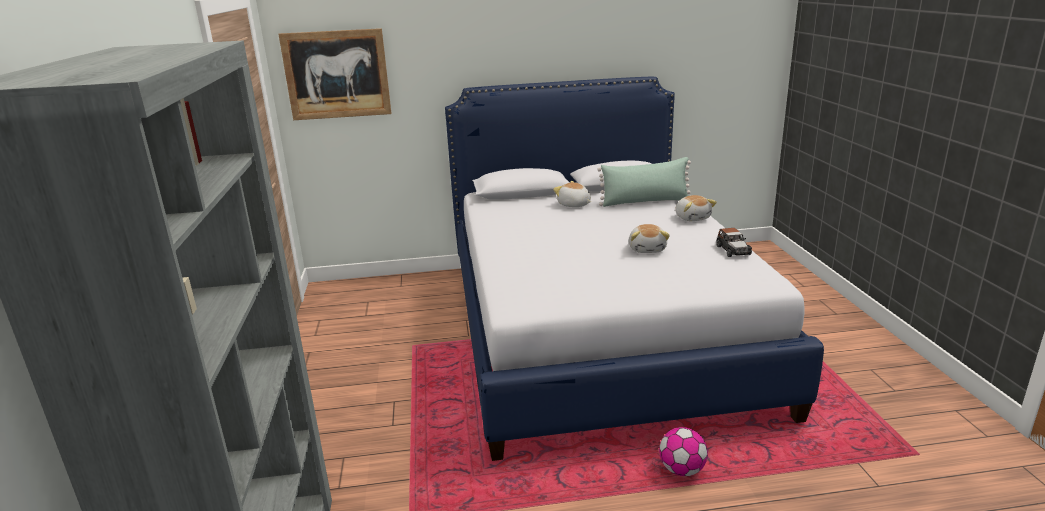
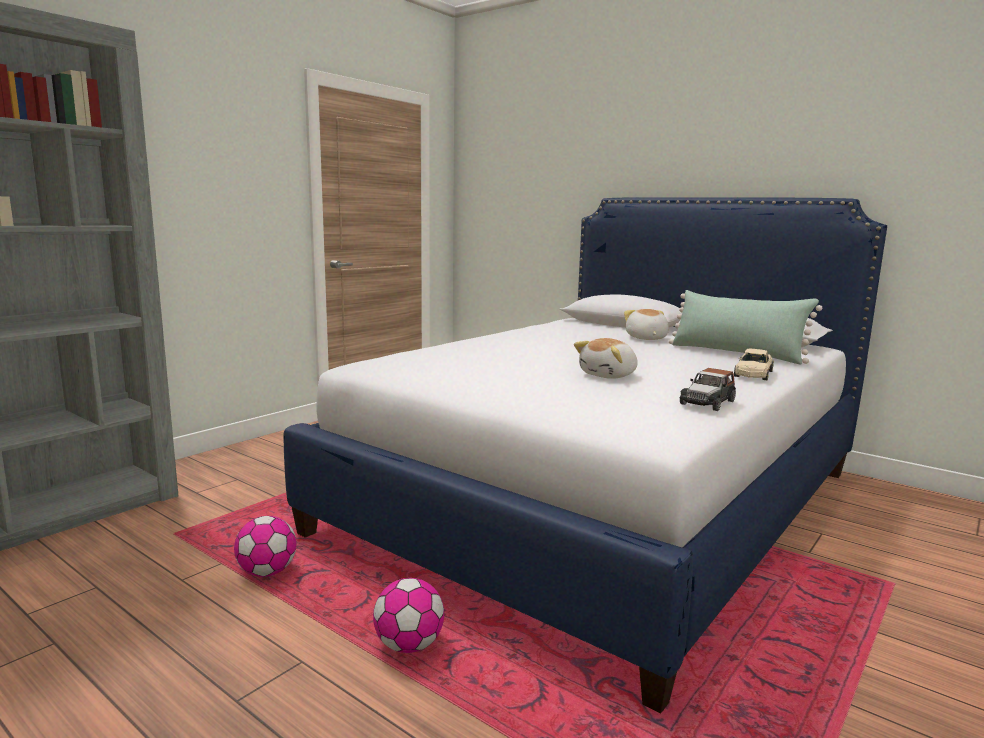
camera: 45 degrees right, 10 degrees down
picture [278,28,392,120] -> none
plush toy [675,195,717,221] -> beige toy car [734,349,774,380]
none -> football [234,516,297,577]

